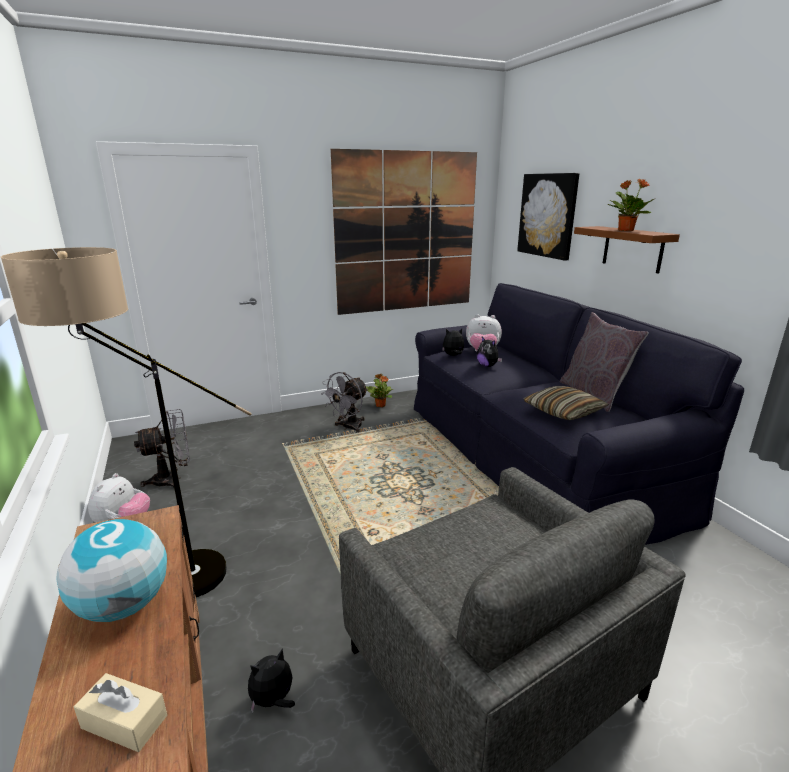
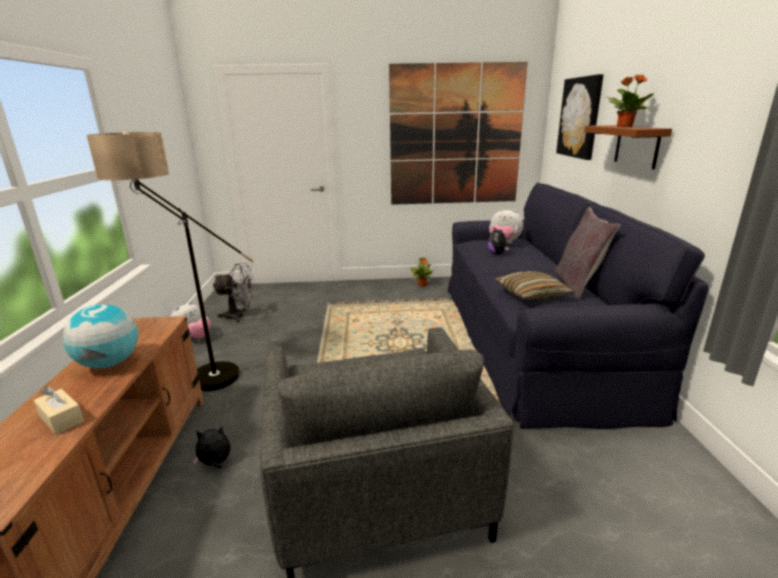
camera: 20 degrees right, 0 degrees up
grey fan [321,372,368,433] -> none
plush toy [442,329,464,356] -> none

